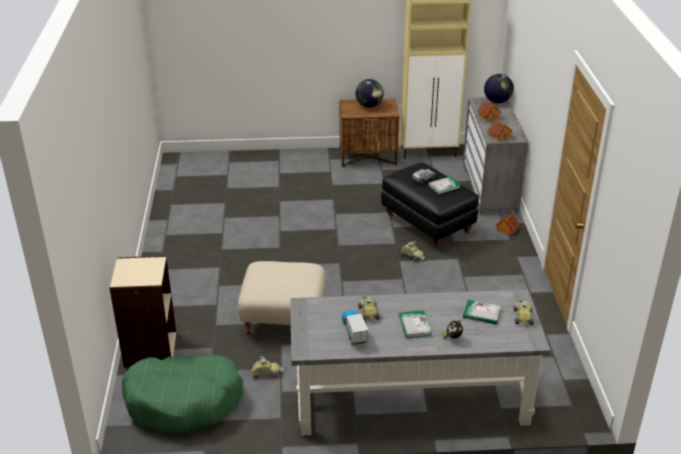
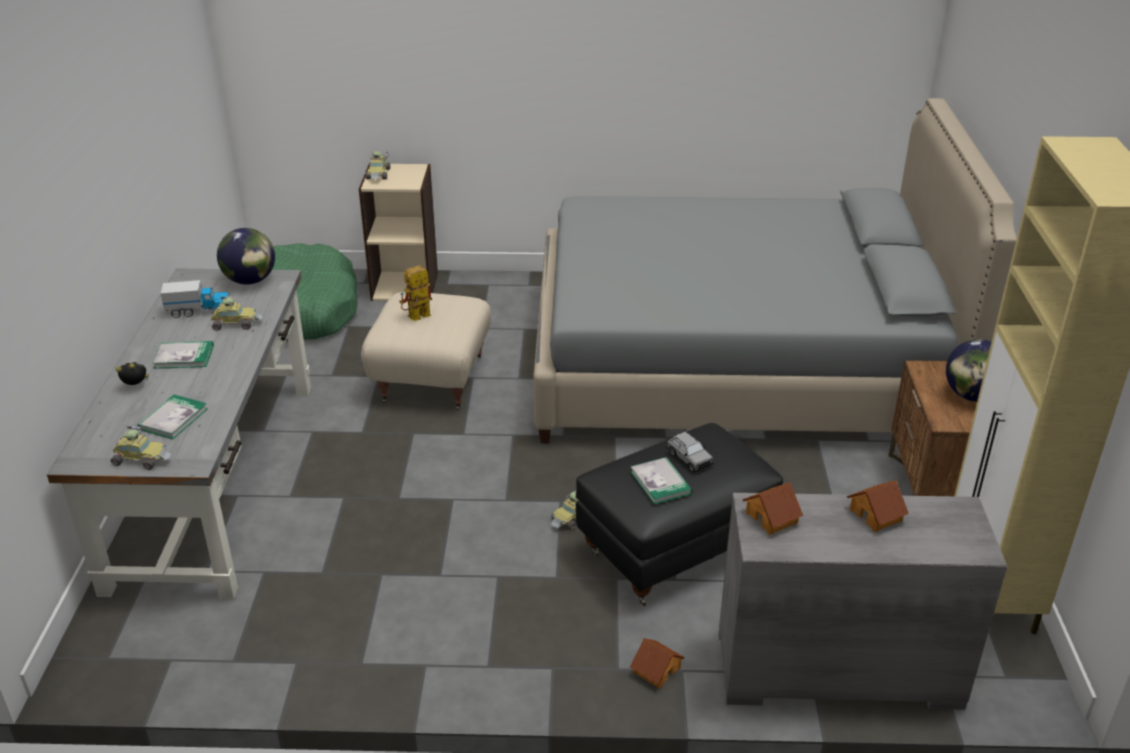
camera: 95 degrees right, 0 degrees up
toy car [251,356,283,379] -> toy car moved to [365,151,390,179]
globe [484,74,514,103] -> globe moved to [217,228,275,285]
none -> toy robot [399,265,432,321]
none -> grey bed [533,98,1017,443]

